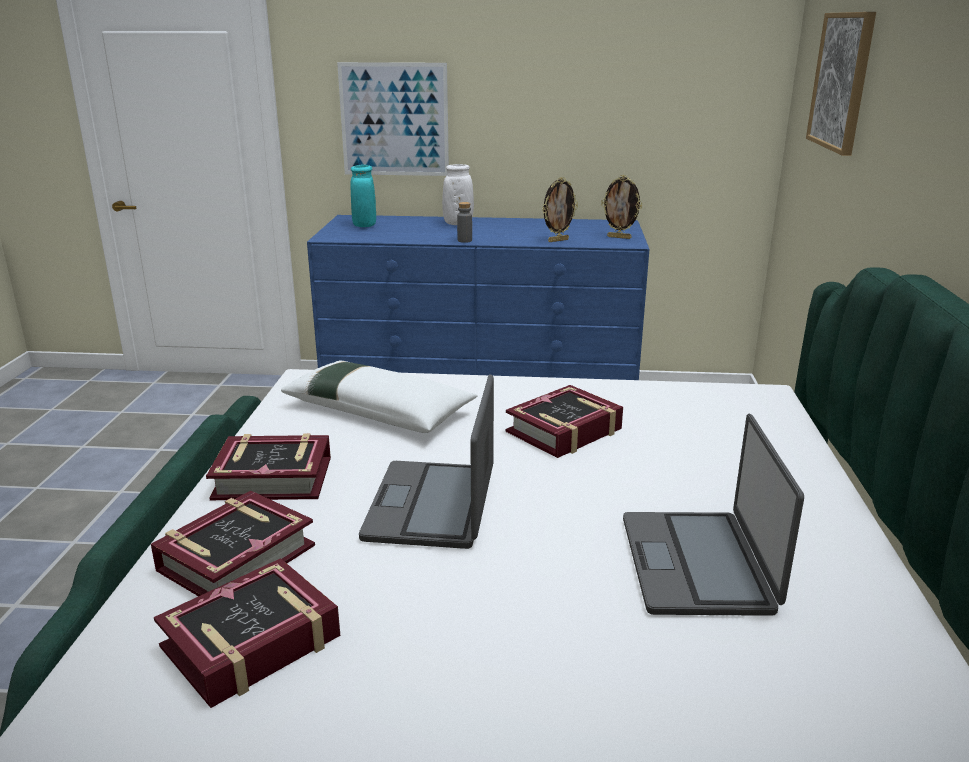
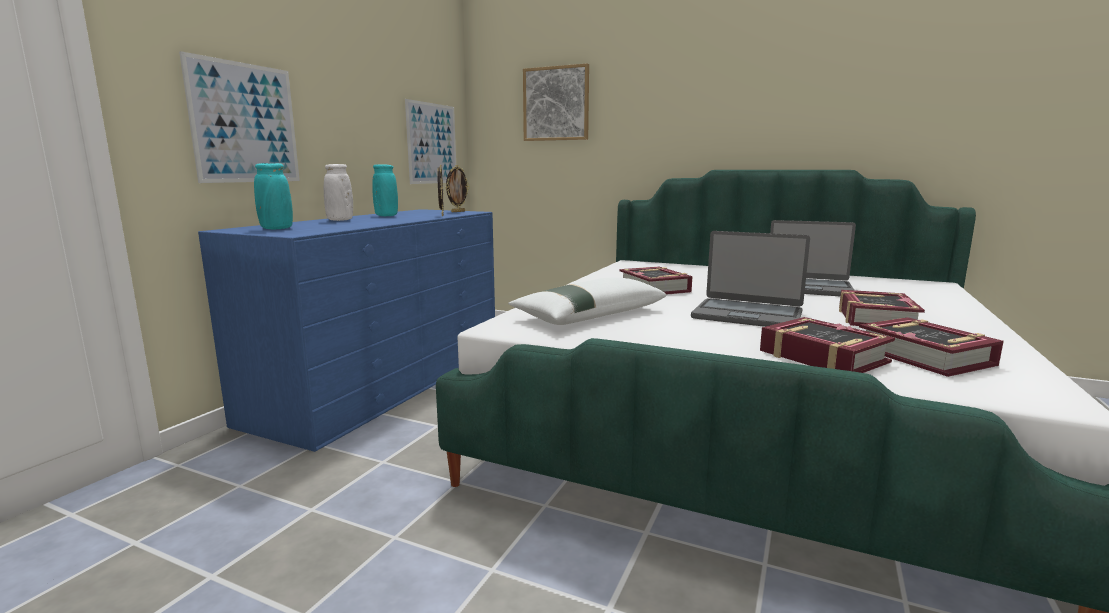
camera: 70 degrees left, 10 degrees down
book [206,433,331,500] -> book moved to [839,290,925,326]
grey bottle [457,202,472,243] -> none
none -> turquoise vase [372,165,398,216]
none -> picture [405,99,456,184]

